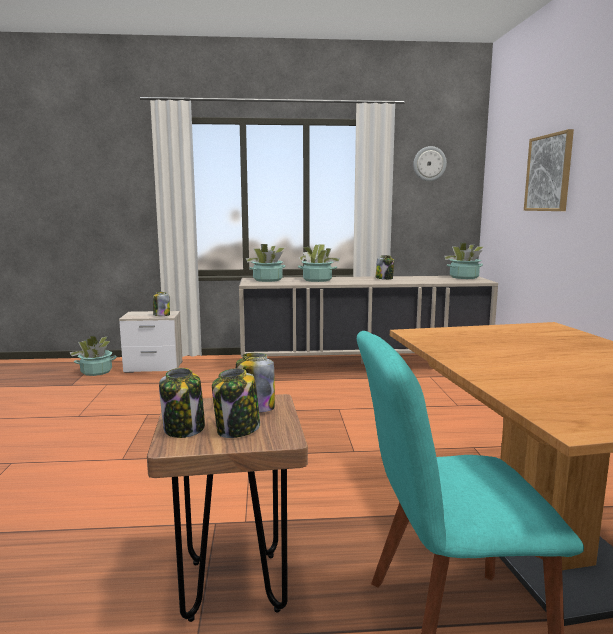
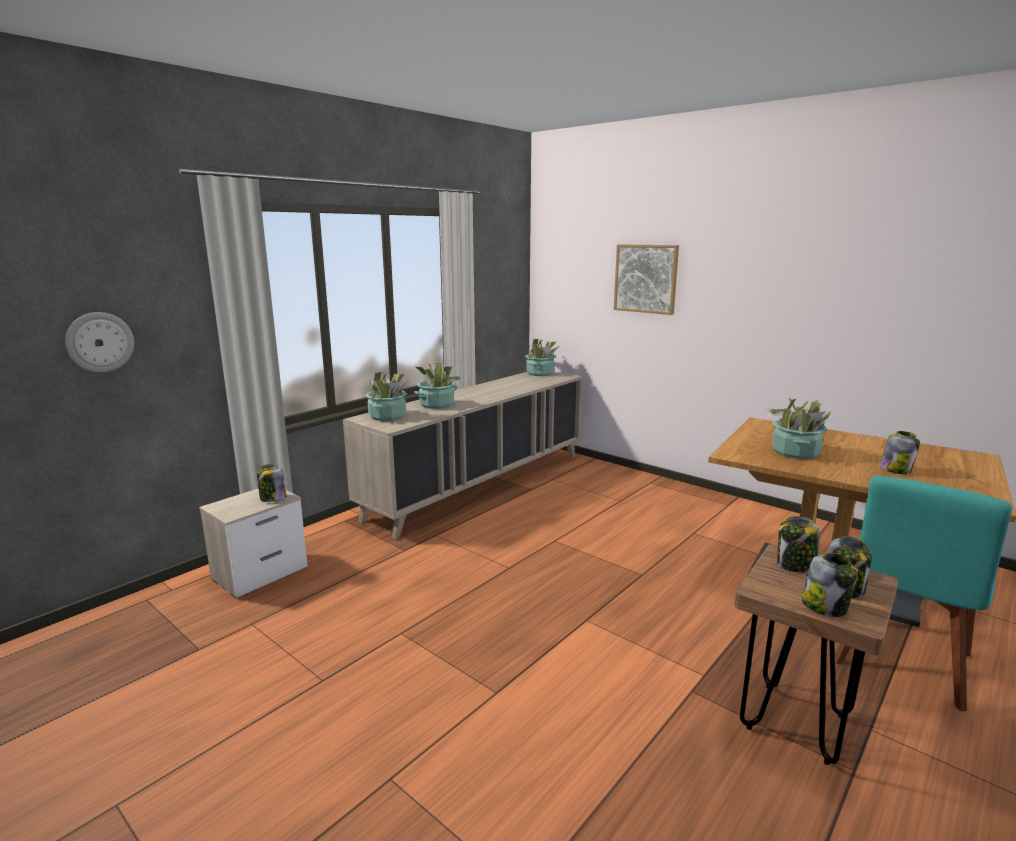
camera: 45 degrees left, 5 degrees up
potted plant [69,336,117,376] -> potted plant moved to [767,397,831,459]
jar [376,255,394,280] -> jar moved to [880,431,920,474]
wall clock [413,146,447,181] -> wall clock moved to [65,312,134,372]

